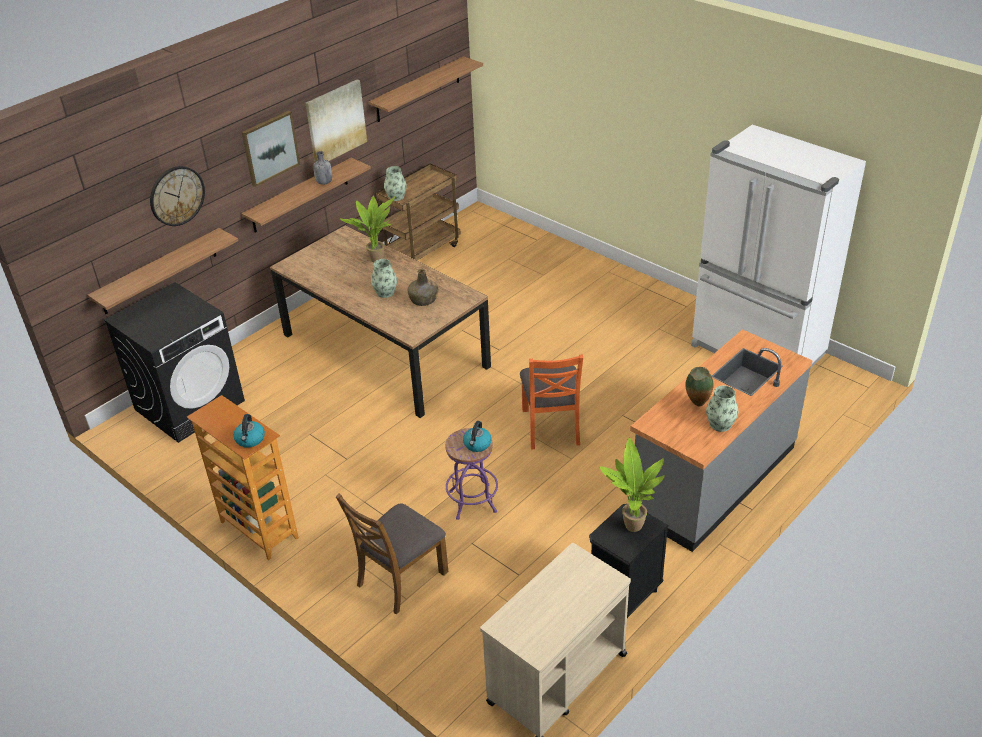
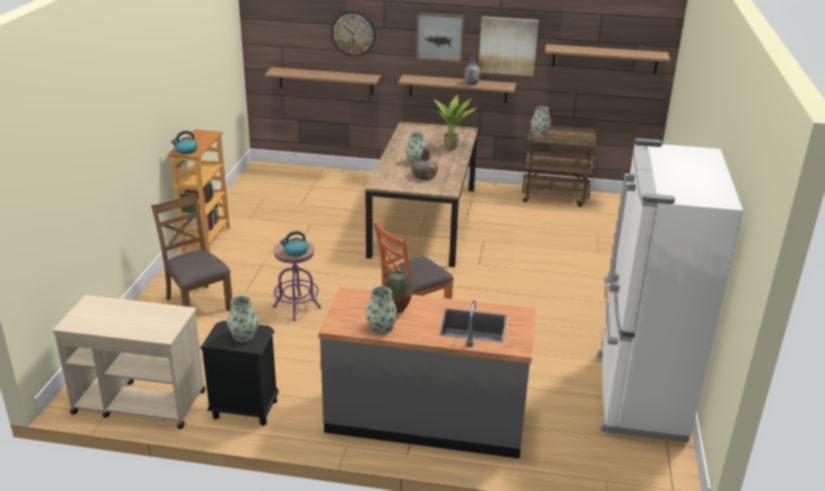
camera: 55 degrees right, 10 degrees down
black washing machine [104,282,245,443] -> none
brown chair [336,493,448,614] -> brown chair turned 45 degrees clockwise [151,194,232,312]
potted plant [600,438,665,532] -> vase [227,296,258,342]

